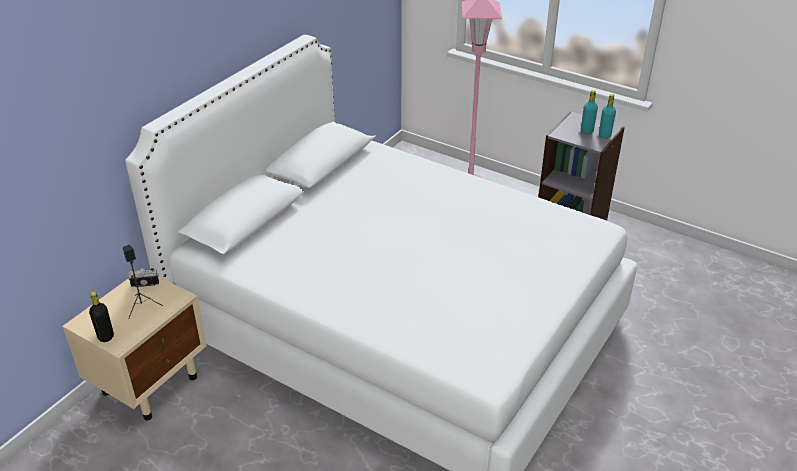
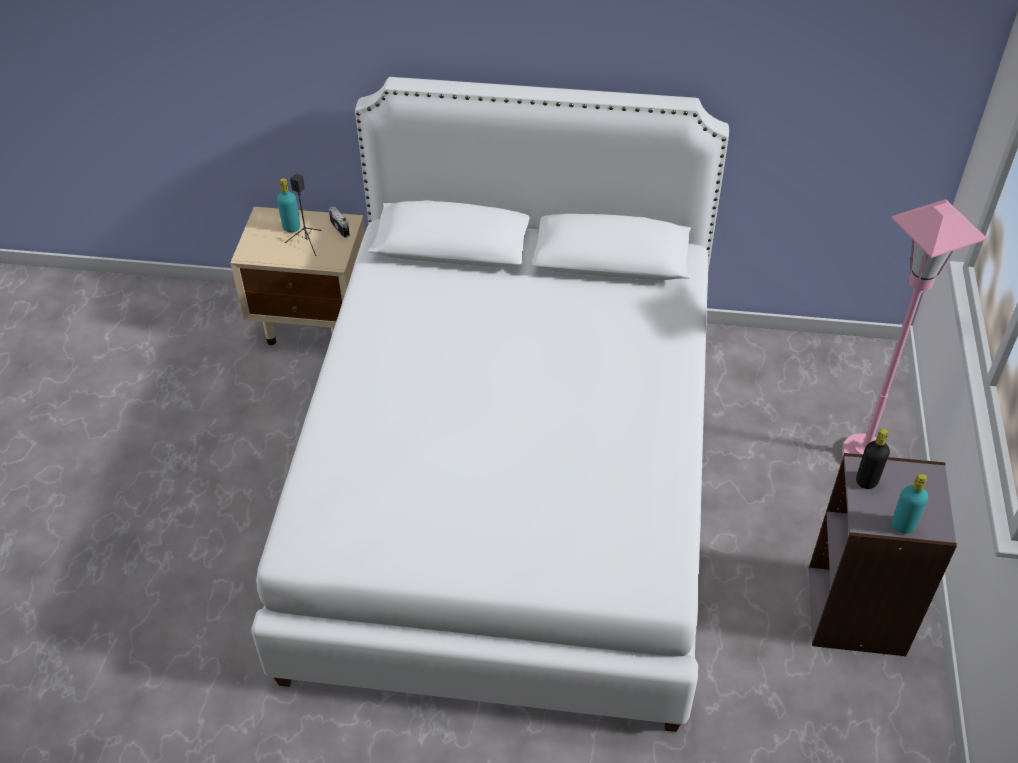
camera: 65 degrees right, 10 degrees up
black bottle [89,292,114,342] -> black bottle moved to [856,428,890,489]
turquoise bottle [581,90,598,135] -> turquoise bottle moved to [277,178,300,233]

